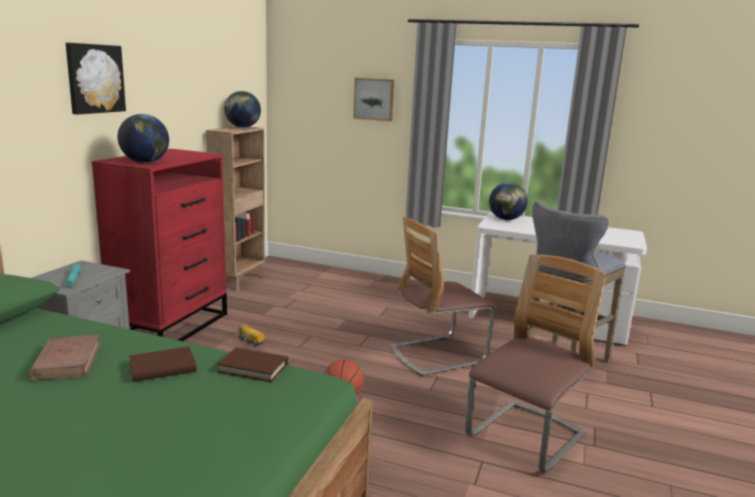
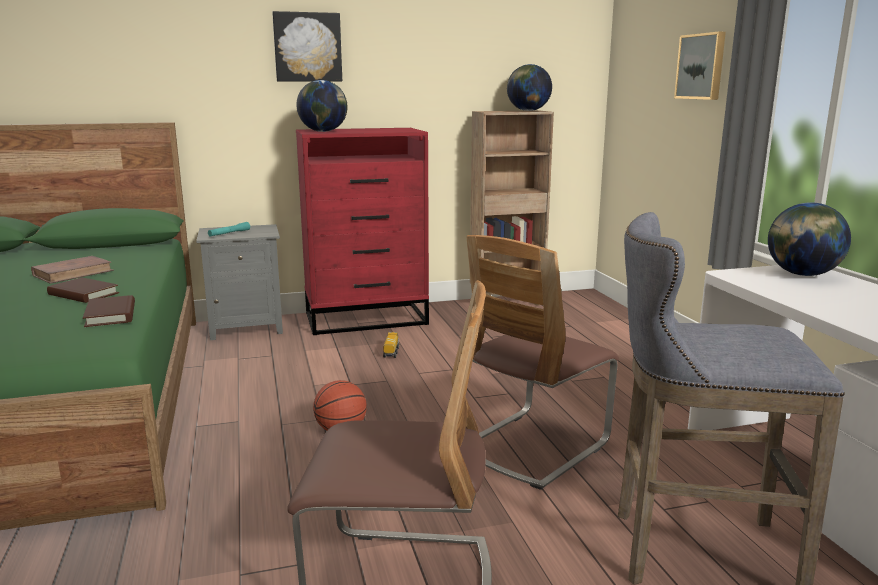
camera: 55 degrees right, 0 degrees up
chair [390,217,496,376] -> chair turned 75 degrees counterclockwise [466,235,619,490]

